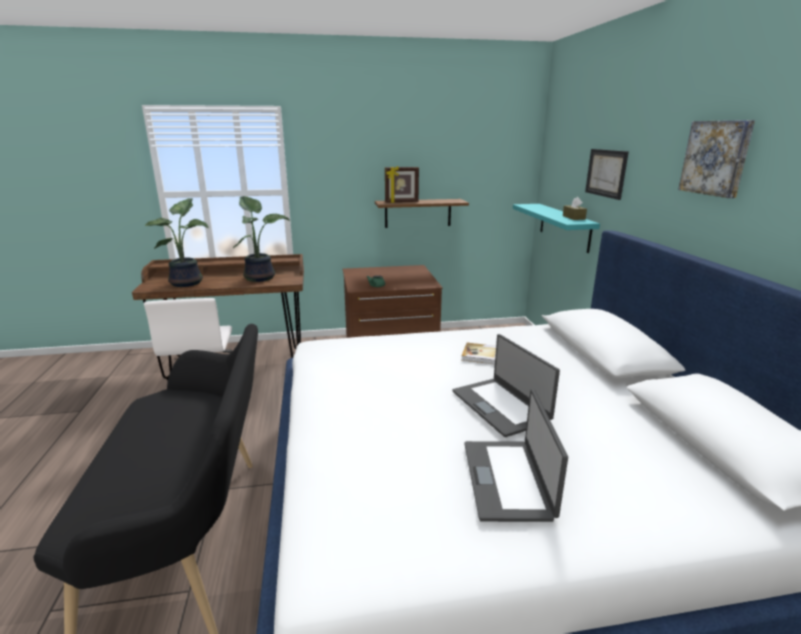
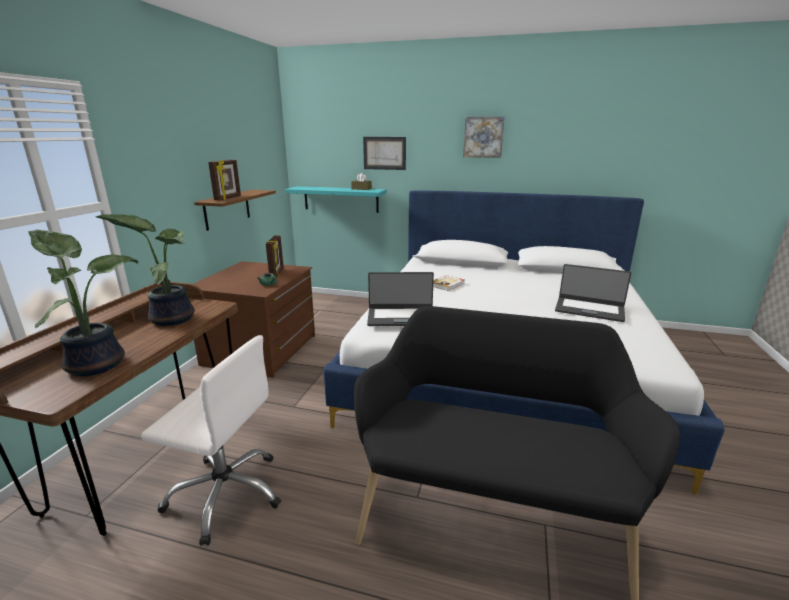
camera: 65 degrees left, 0 degrees up
laptop [453,334,560,437] -> laptop moved to [367,272,434,326]
none -> picture frame [266,235,284,278]

